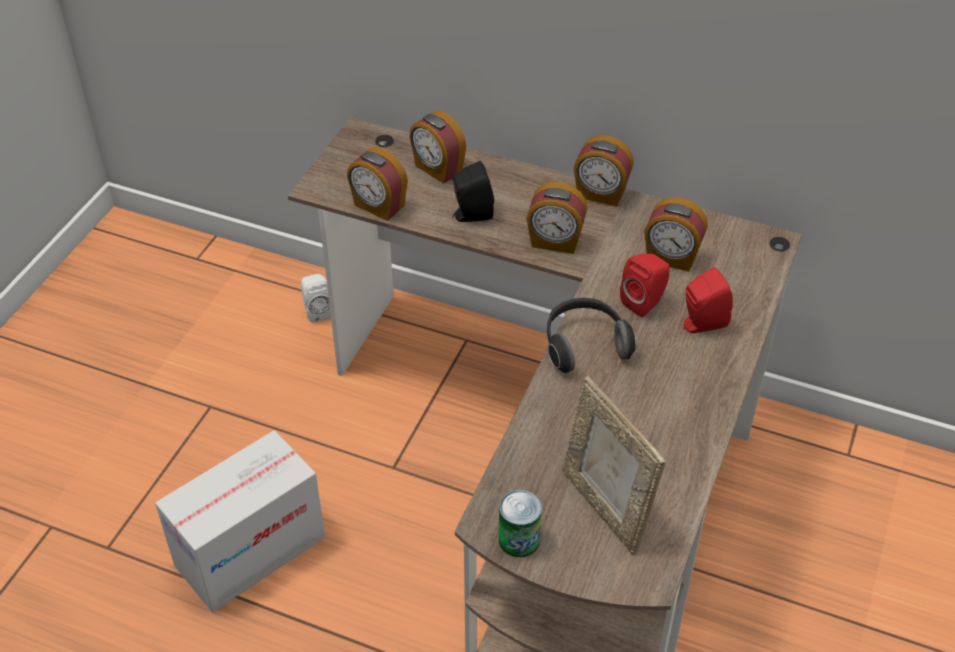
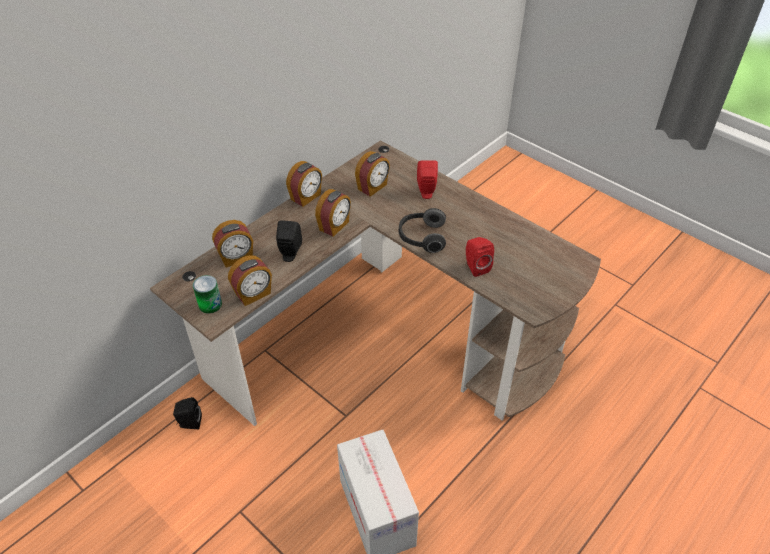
camera: 70 degrees left, 0 degrees up
white speaker [301,274,331,323] -> black speaker [173,397,202,430]
can [499,490,542,557] -> can moved to [193,275,222,314]
picture frame [563,376,665,555] -> none
red speaker [620,254,670,317] -> red speaker moved to [466,237,494,277]

